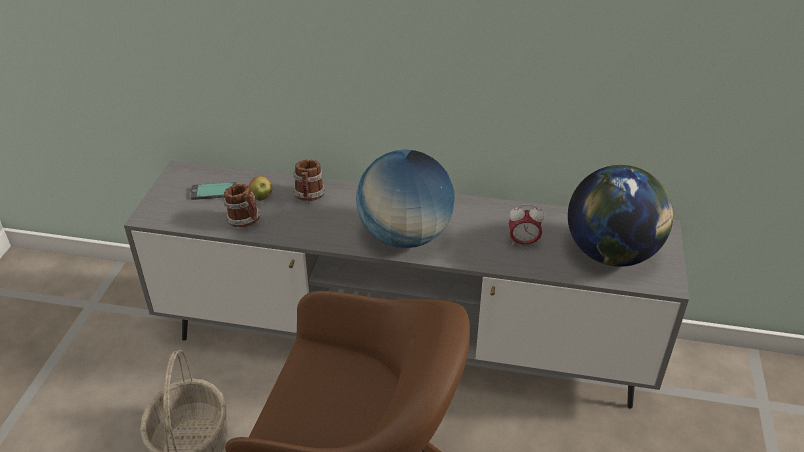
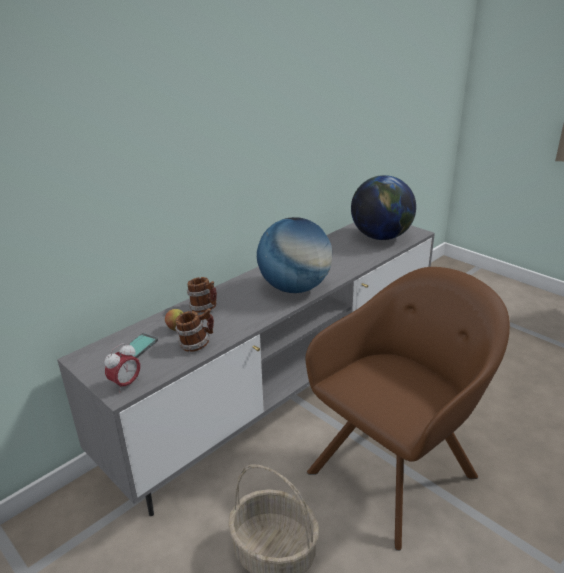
camera: 55 degrees left, 10 degrees down
alarm clock [509,205,544,247] -> alarm clock moved to [105,343,140,393]

